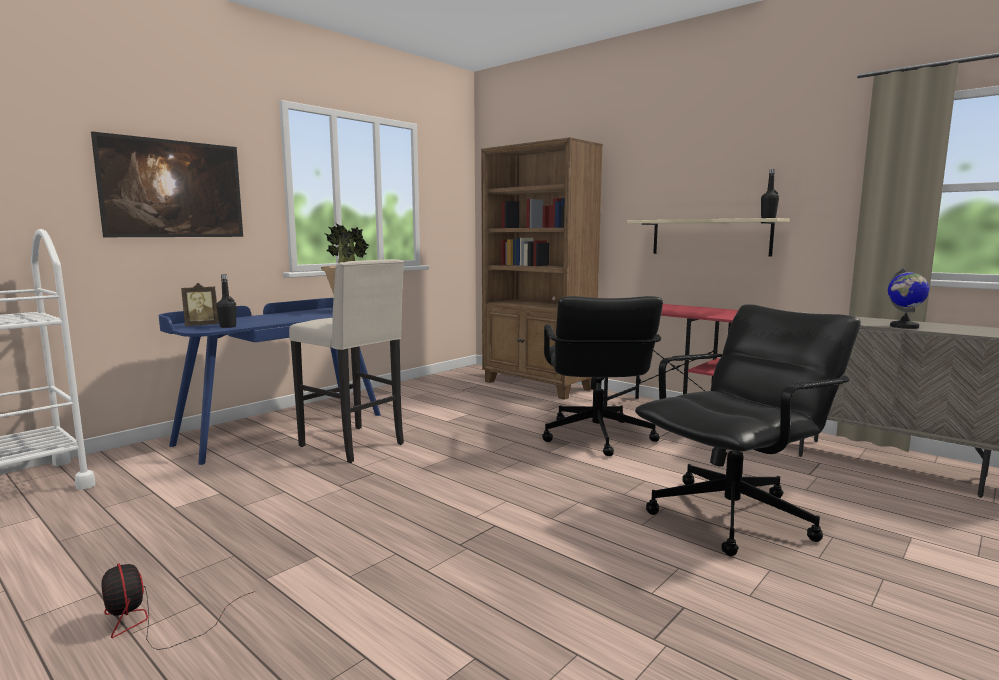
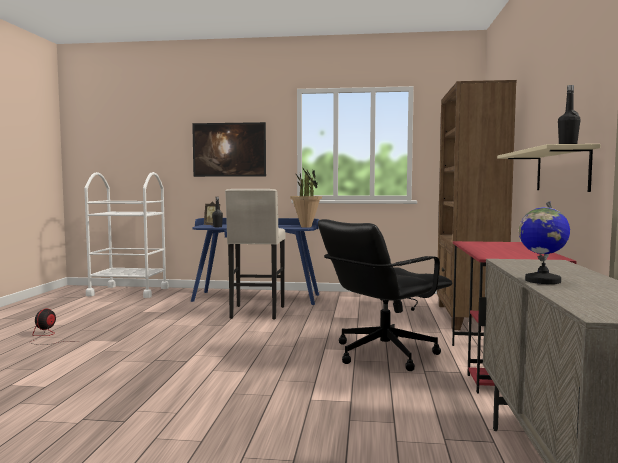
camera: 55 degrees right, 5 degrees down
black office chair [635,304,861,556] -> none

